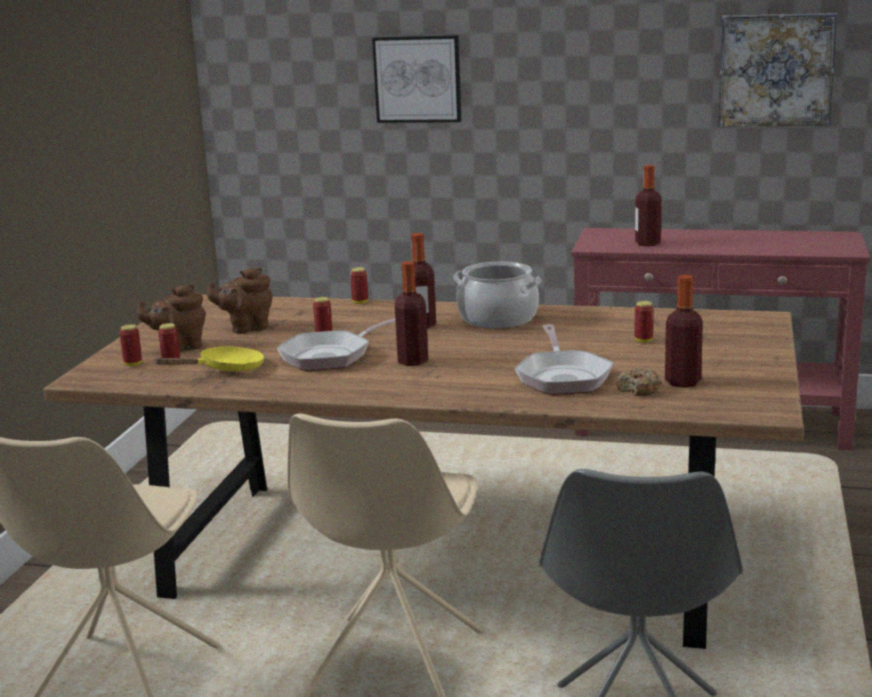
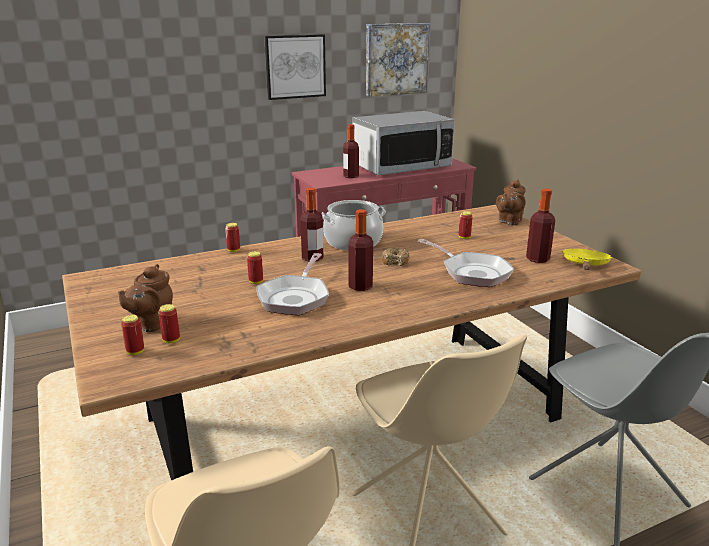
camera: 40 degrees left, 5 degrees up
yellow frying pan [154,346,265,371] -> yellow frying pan moved to [562,249,612,270]
brown teapot [207,267,273,333] -> brown teapot moved to [496,179,526,225]
picture [372,35,461,123] -> picture moved to [264,34,326,100]
donut [617,368,662,396] -> donut moved to [382,247,410,266]
none -> microwave [352,111,455,175]

